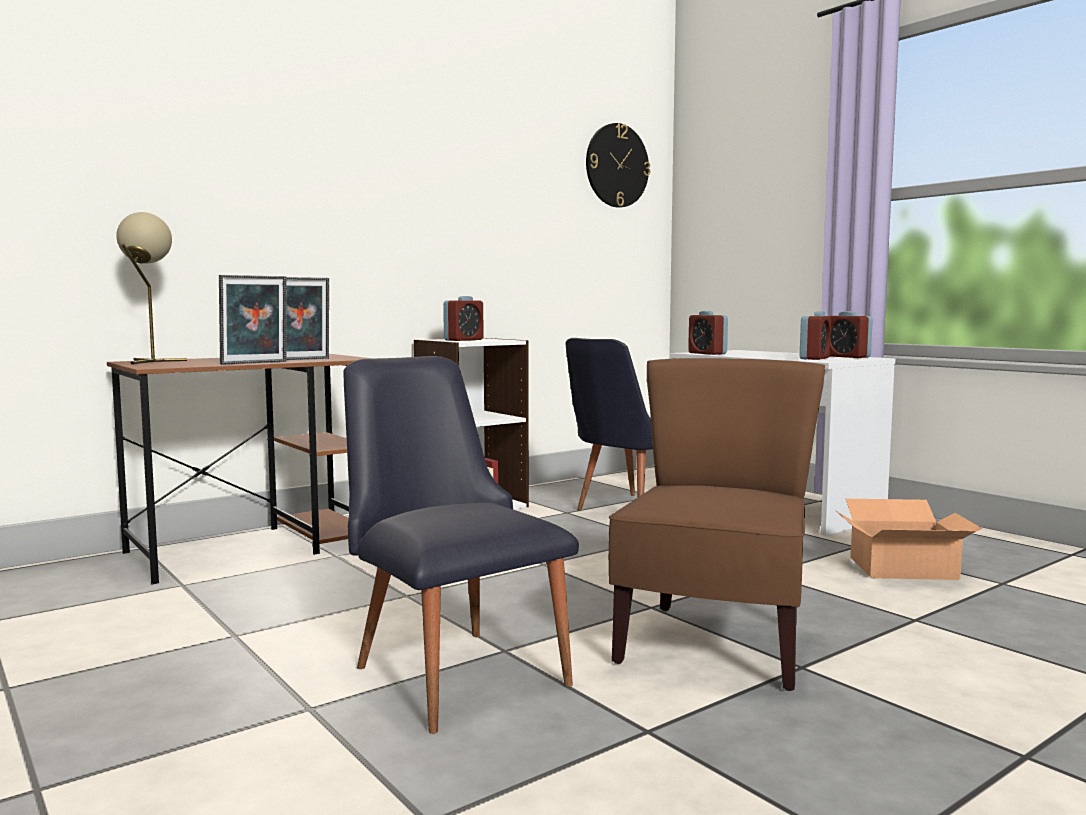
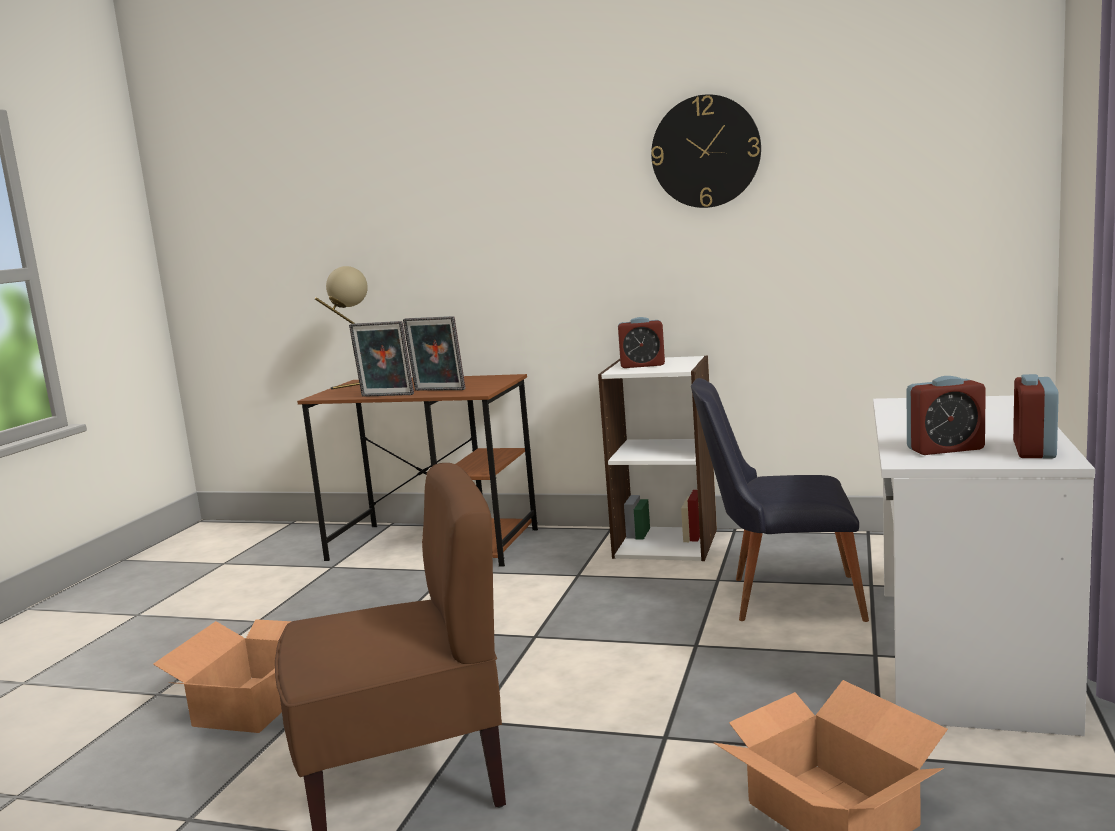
camera: 55 degrees right, 5 degrees up
black chair [343,356,579,734] -> cardboard box [153,619,292,733]
wall clock [586,123,650,207] -> wall clock moved to [651,94,761,208]
alarm clock [688,311,728,355] -> none

